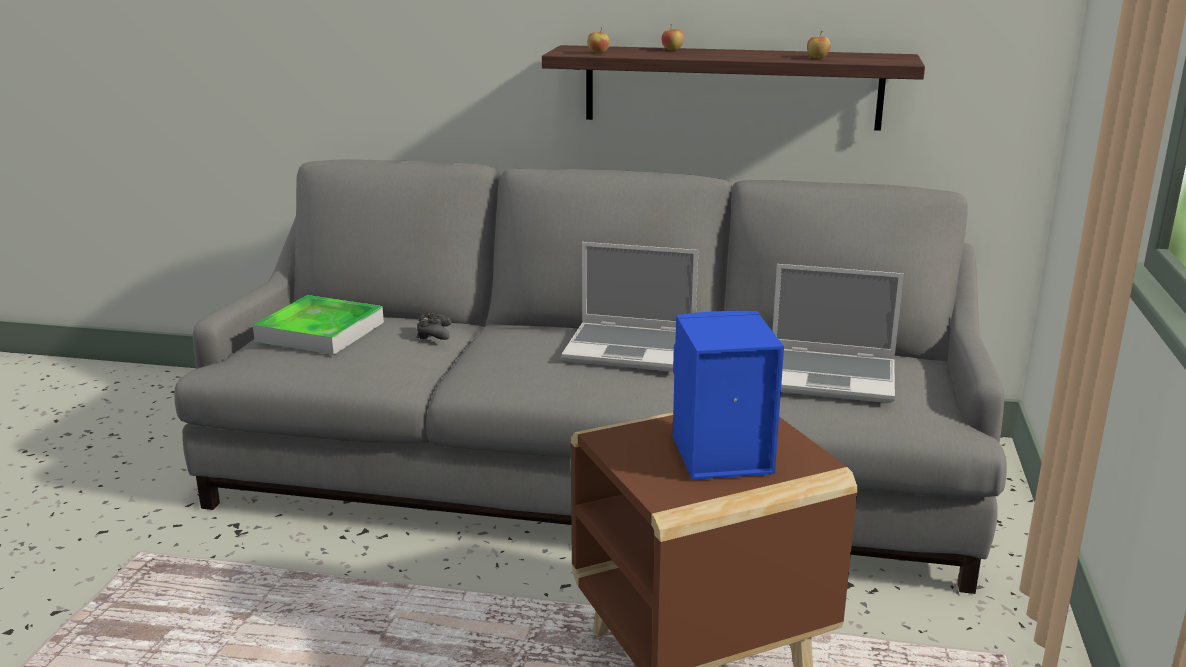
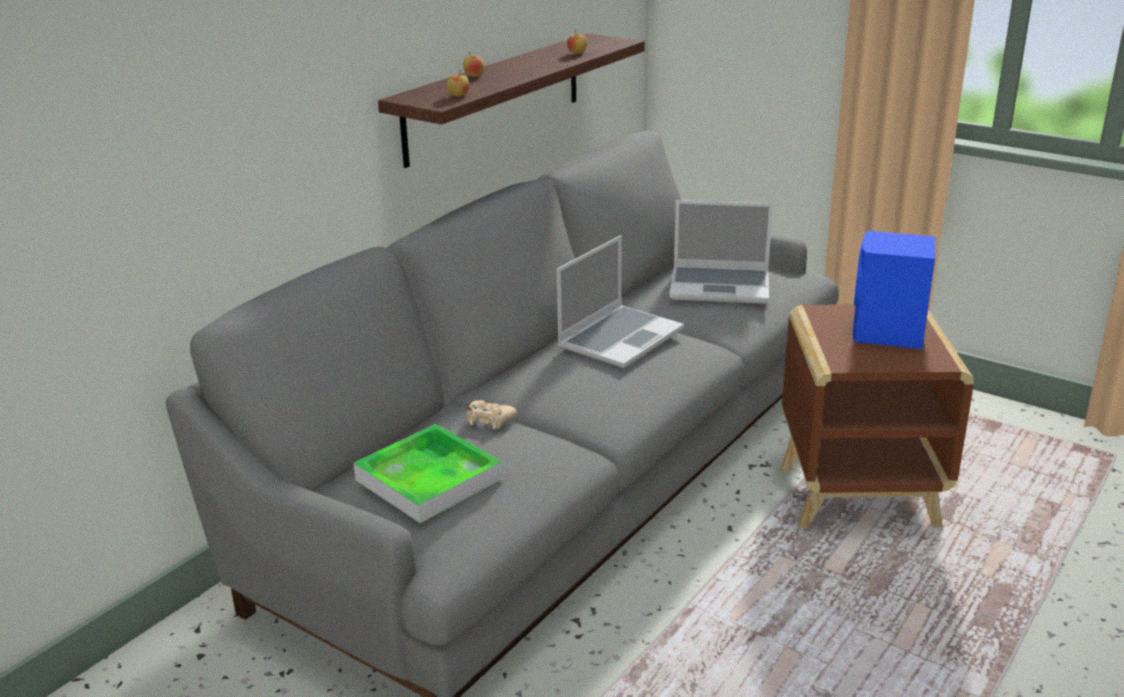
camera: 65 degrees left, 5 degrees up
black game controller [416,313,452,340] -> beige game controller [467,400,516,429]
laptop [773,264,904,403] -> laptop turned 60 degrees clockwise [669,200,773,304]

